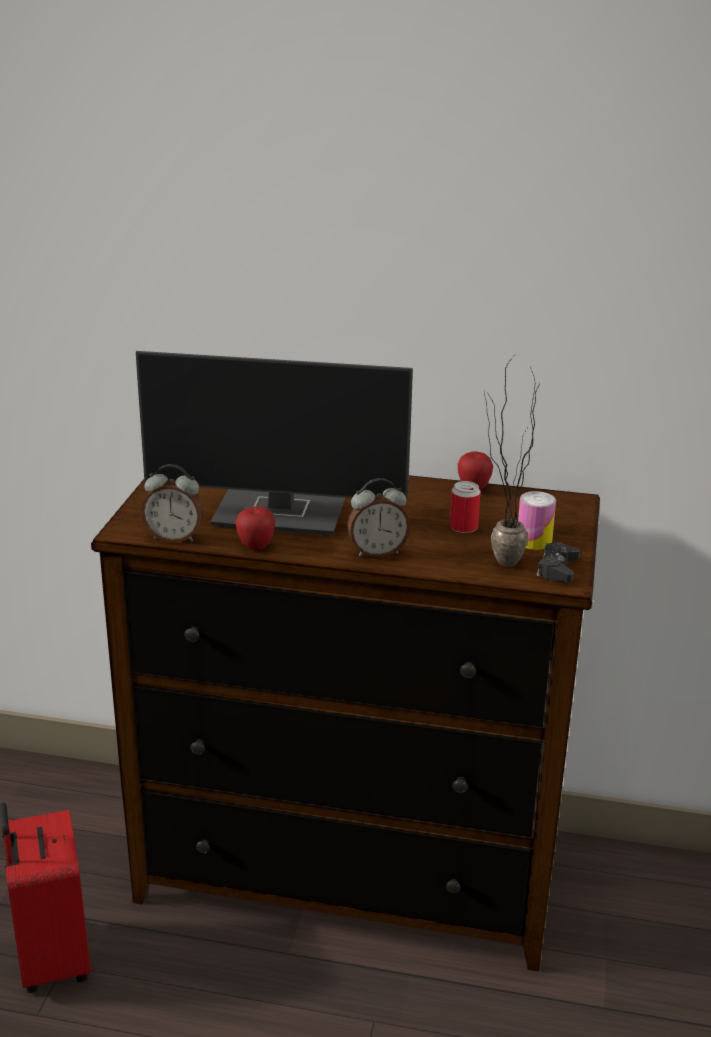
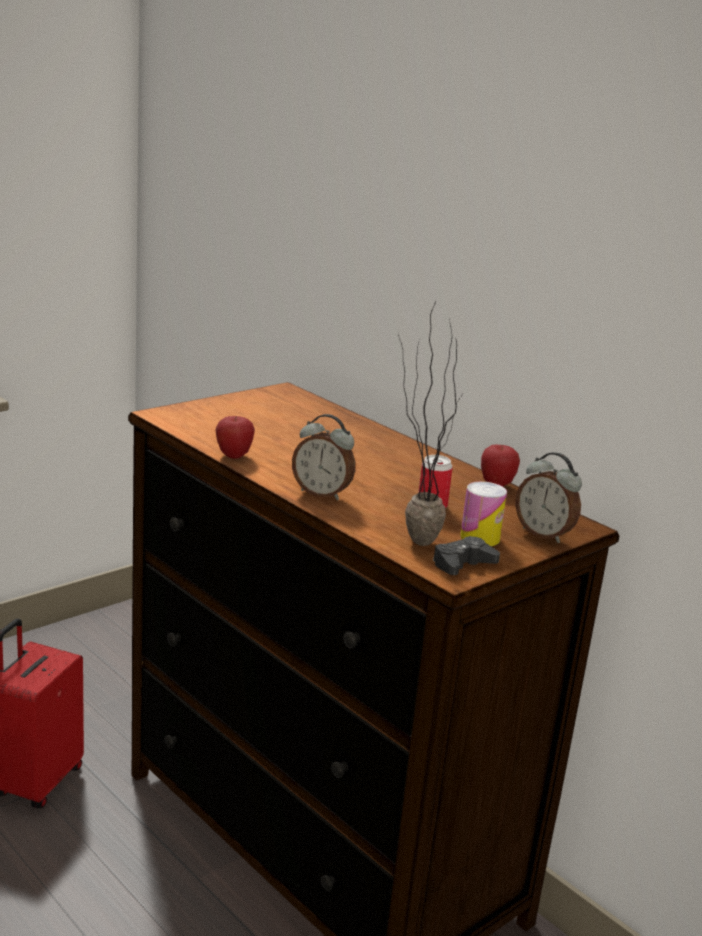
camera: 35 degrees right, 5 degrees down
monitor [136,351,413,535] -> none
alarm clock [141,464,204,542] -> alarm clock moved to [515,452,582,543]

